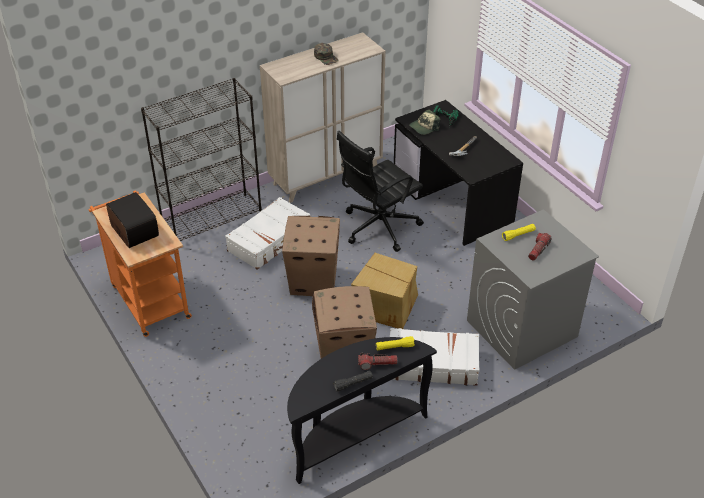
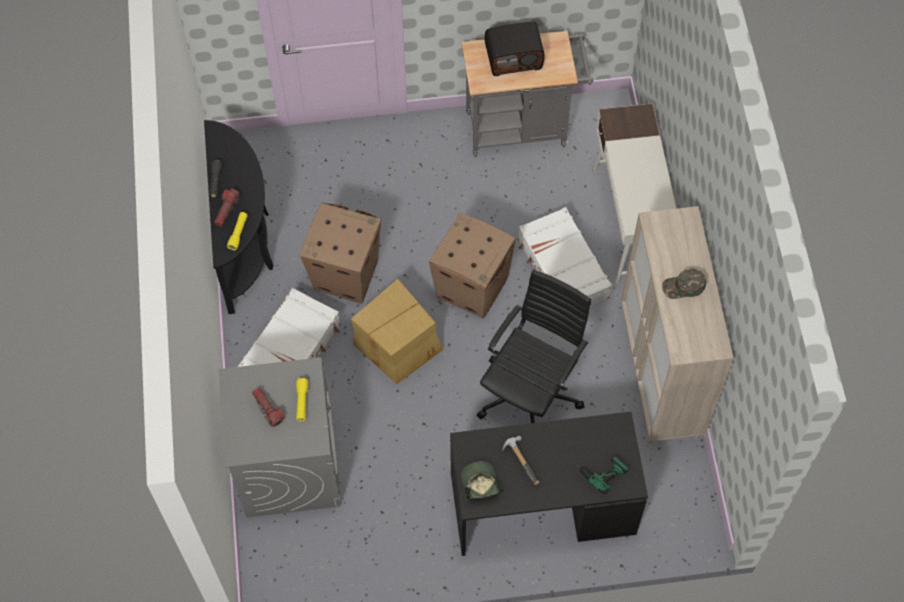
camera: 115 degrees right, 20 degrees up
orange cart [89,190,192,337] -> grey cart [462,31,593,157]
black bookcase [141,78,262,241] -> white desk [593,103,676,284]
black office chair [337,131,424,252] -> black office chair turned 45 degrees clockwise [477,269,591,423]
cap [409,110,440,135] -> cap moved to [461,461,503,500]

